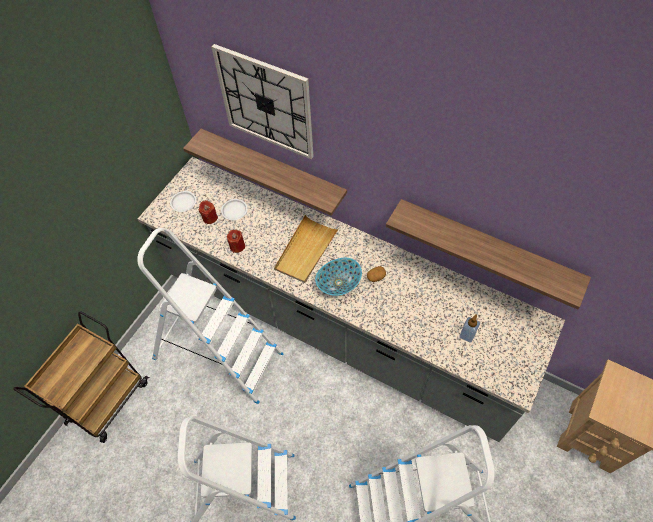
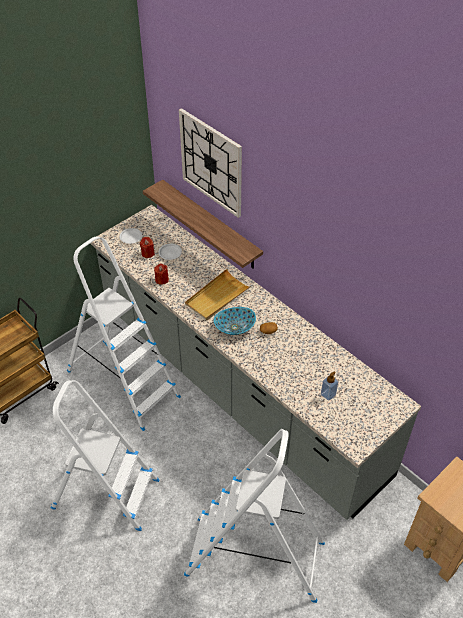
camera: 15 degrees right, 10 degrees down
shelf [386,199,591,310] -> none

